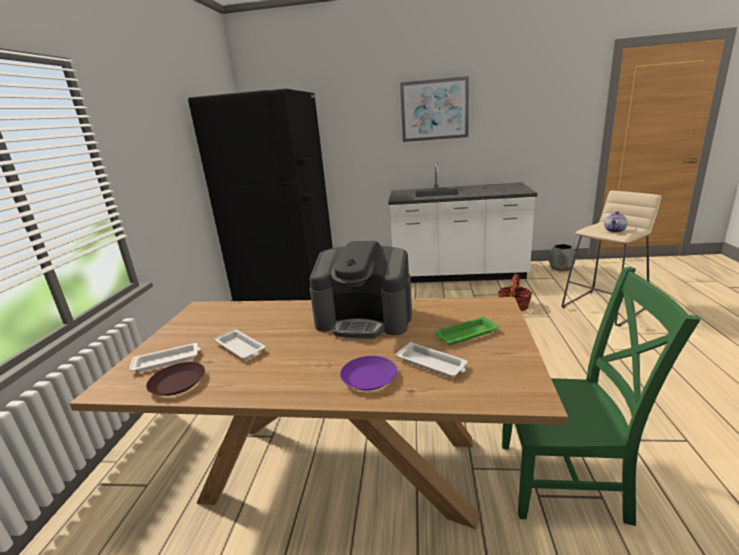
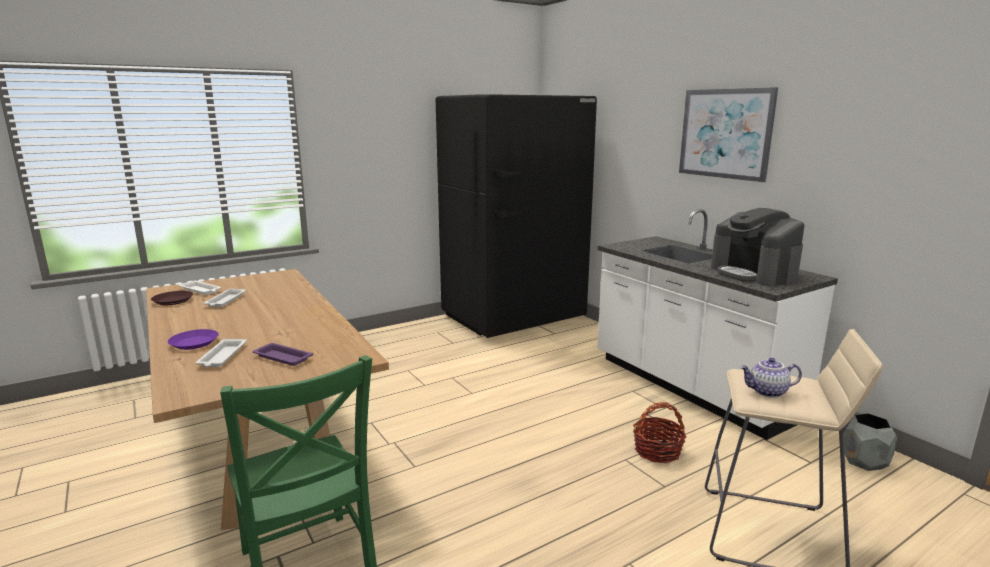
camera: 50 degrees right, 5 degrees down
coffee machine [309,241,412,339] -> coffee machine moved to [711,208,805,286]
green tray [435,316,499,345] -> purple tray [252,343,313,366]

